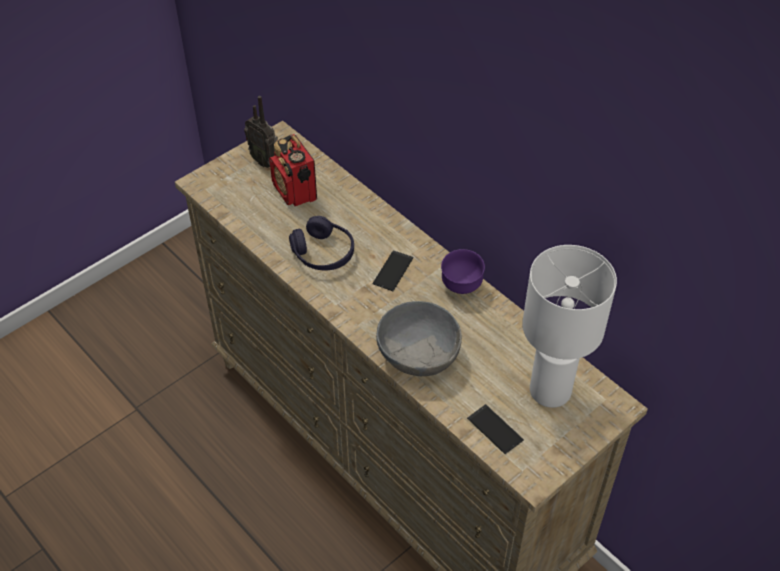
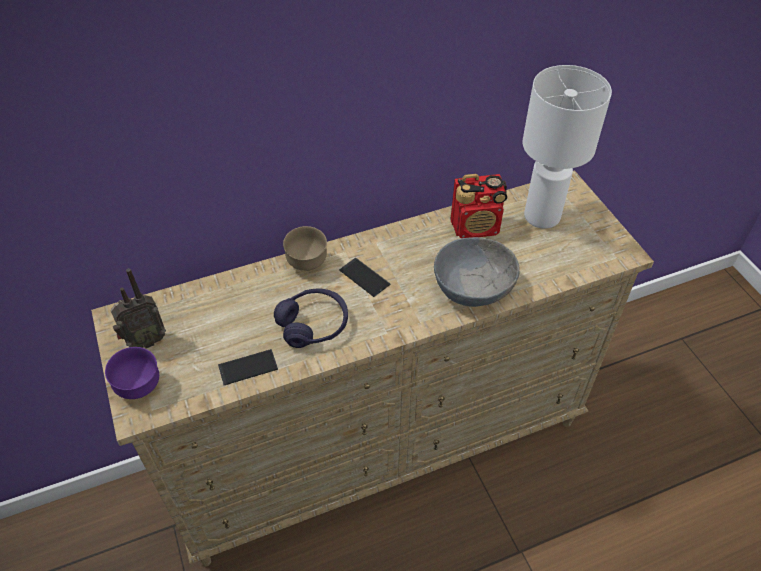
camera: 70 degrees left, 0 degrees up
radio [269,134,317,206] -> radio moved to [450,174,507,238]
purple bowl [441,249,485,294] -> purple bowl moved to [105,347,159,399]
phone [467,404,524,454] -> phone moved to [218,349,278,385]
none -> brown bowl [283,226,327,271]

